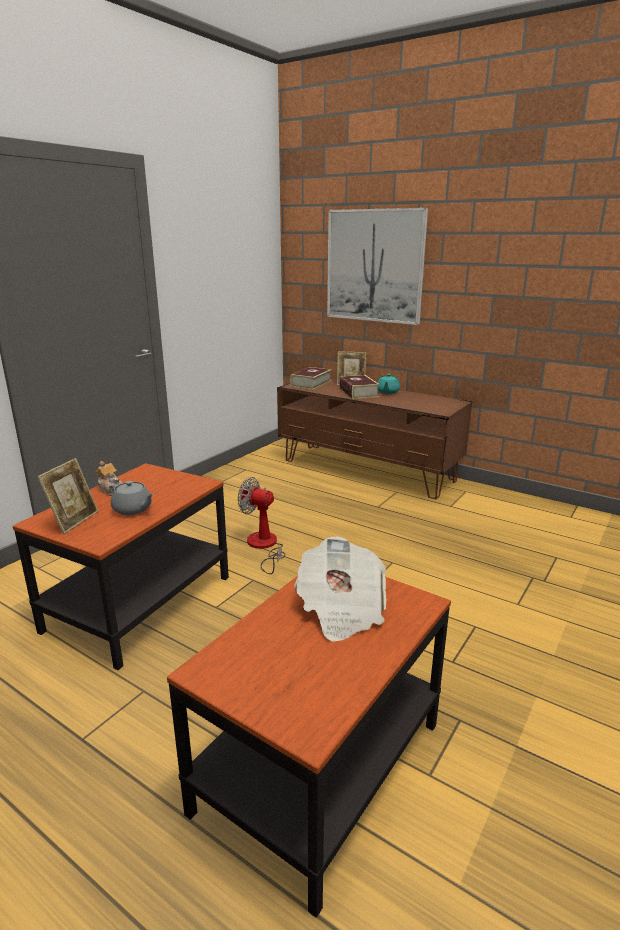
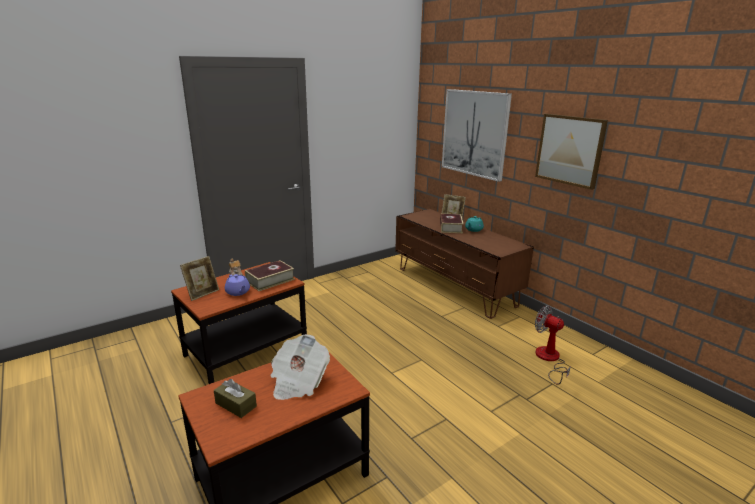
camera: 20 degrees right, 0 degrees up
grey teapot [109,481,154,515] -> purple teapot [225,274,250,296]
fan [238,477,285,574] -> fan moved to [535,306,571,384]
book [290,367,331,390] -> book moved to [245,260,295,291]
none -> brown tissue box [214,379,257,418]
none -> picture [535,114,608,190]

